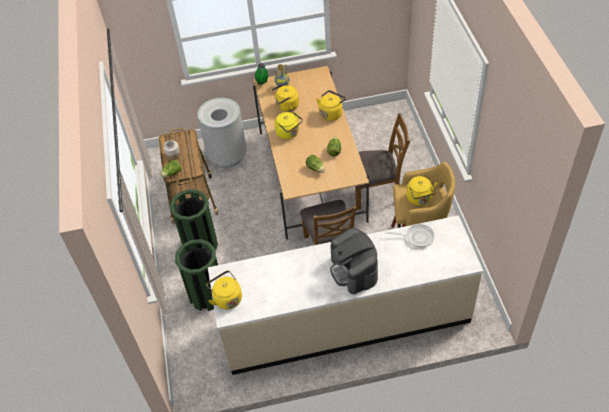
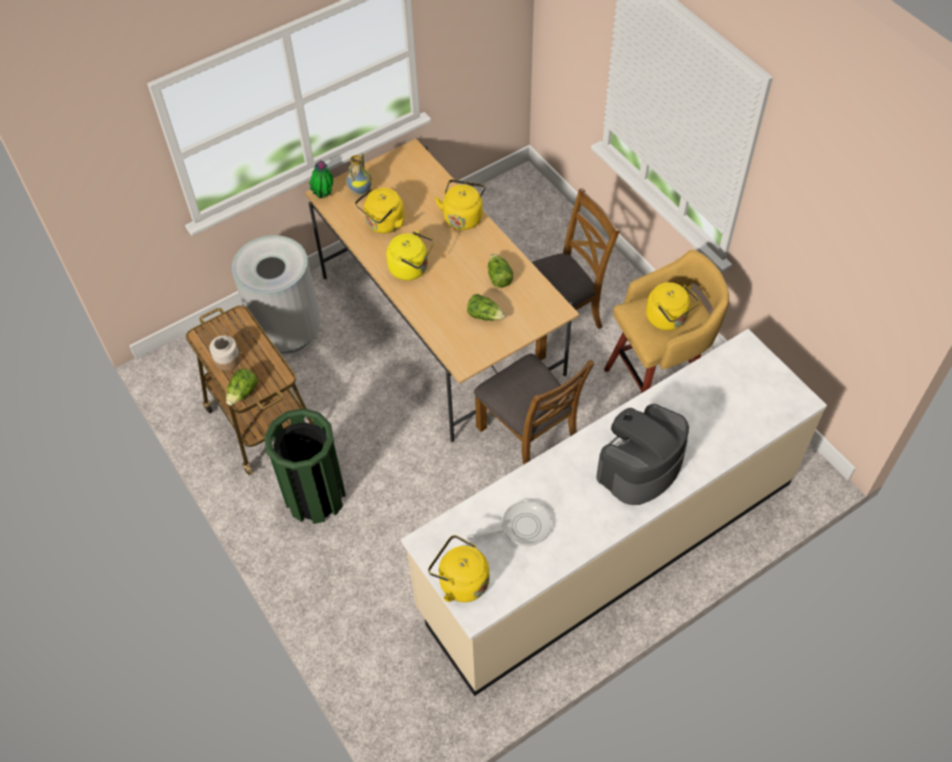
camera: 25 degrees left, 5 degrees up
green trash can [175,239,218,311] -> none
coffee machine [330,228,378,294] -> coffee machine turned 90 degrees clockwise [596,404,689,505]
frying pan [385,224,435,247] -> frying pan moved to [467,501,551,546]

